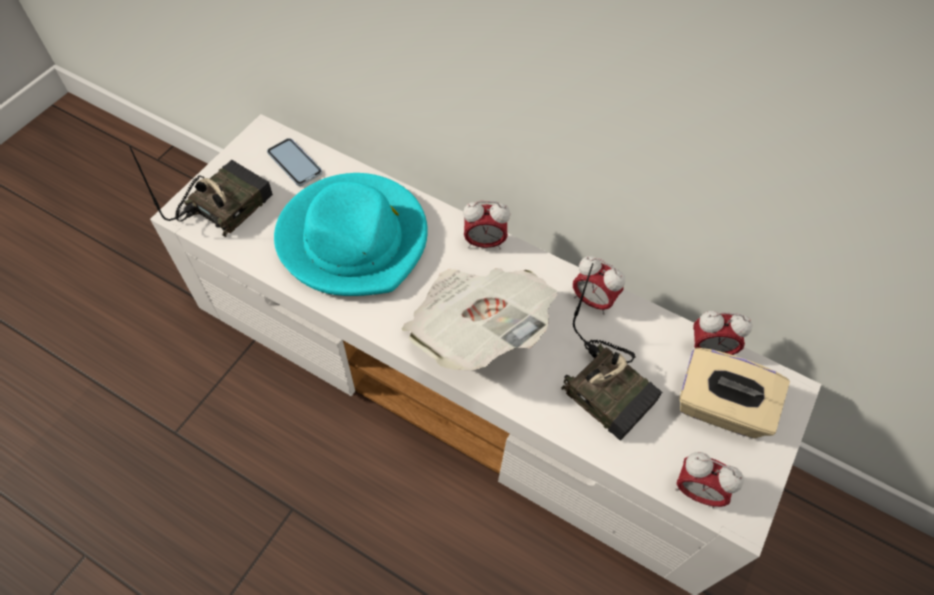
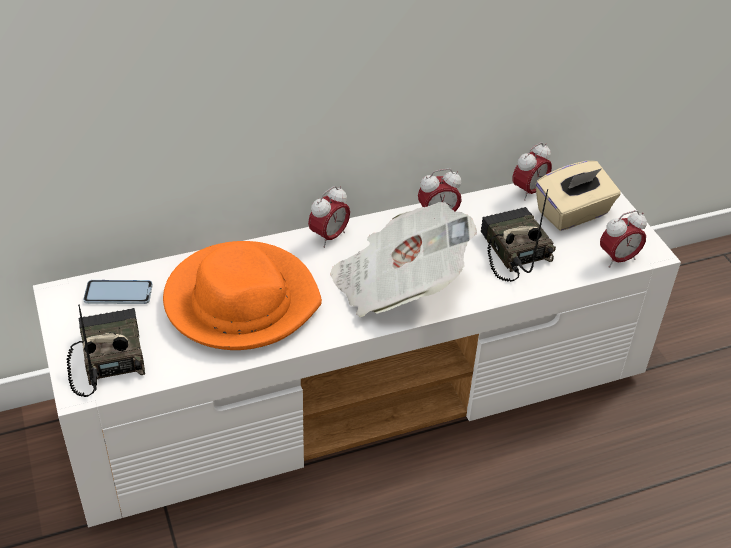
camera: 50 degrees left, 15 degrees down
turquoise hat [274,173,428,296] -> orange hat [163,241,322,350]
radio [561,263,662,441] -> radio turned 105 degrees counterclockwise [481,189,556,282]

